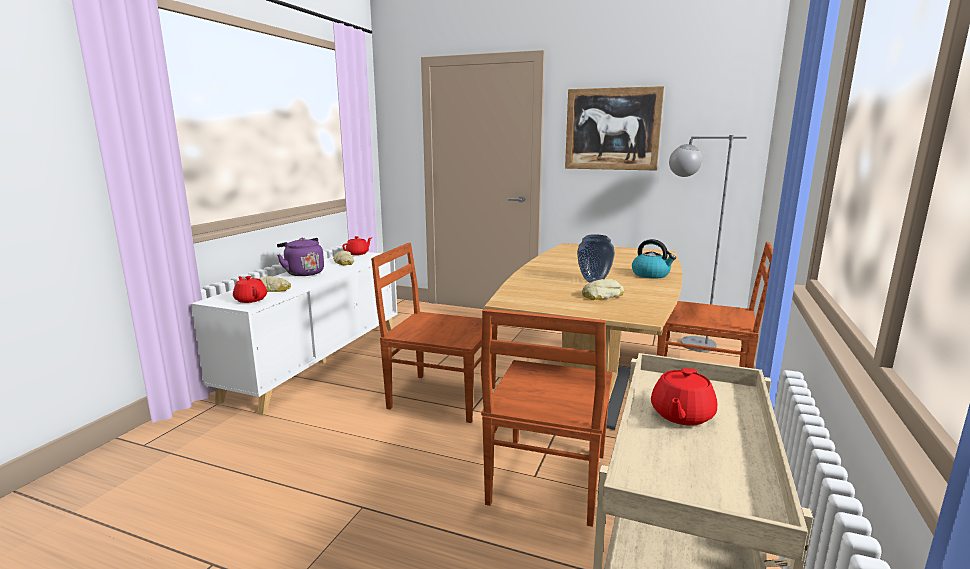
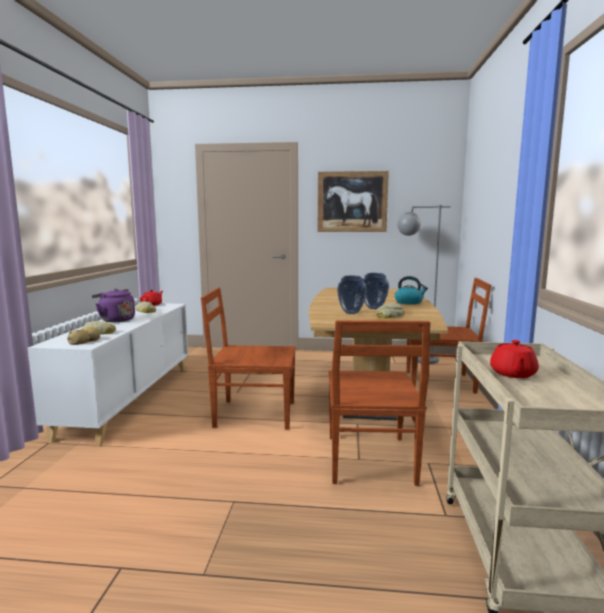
camera: 15 degrees left, 5 degrees down
red teapot [233,276,267,303] -> bread [67,327,100,345]
none -> vase [337,276,367,314]

